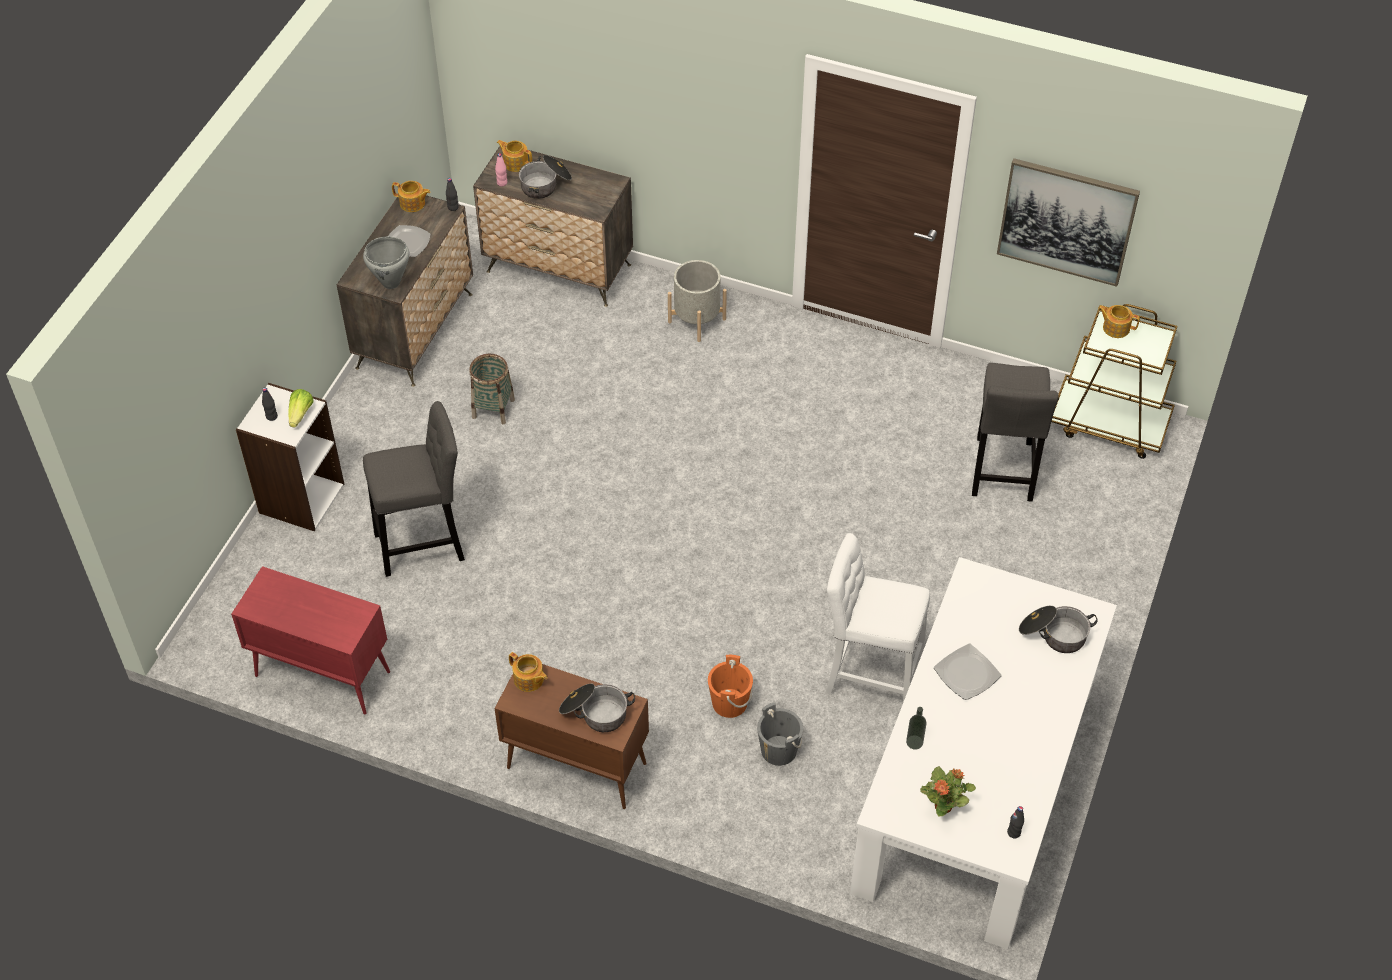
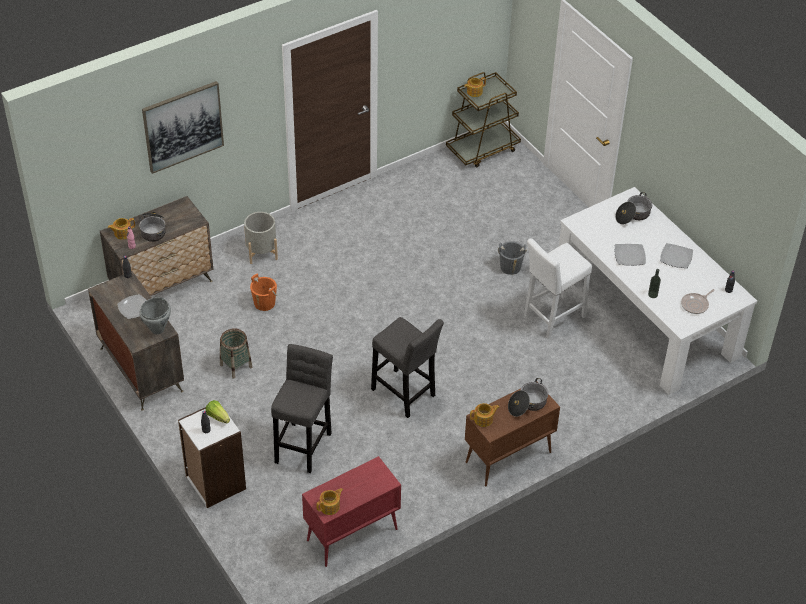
camera: 55 degrees left, 5 degrees down
teapot [392,181,431,212] -> teapot moved to [316,488,343,515]
orange bucket [708,655,753,718] -> orange bucket moved to [250,274,277,311]
grey bucket [757,702,803,766] -> grey bucket moved to [498,241,527,275]
potted plant [920,766,976,817] -> frying pan [681,289,715,314]
grey stool [972,363,1059,502] -> grey stool moved to [371,317,444,418]
picture [997,158,1140,287] -> picture moved to [142,81,224,174]
none -> plate [660,243,693,268]

